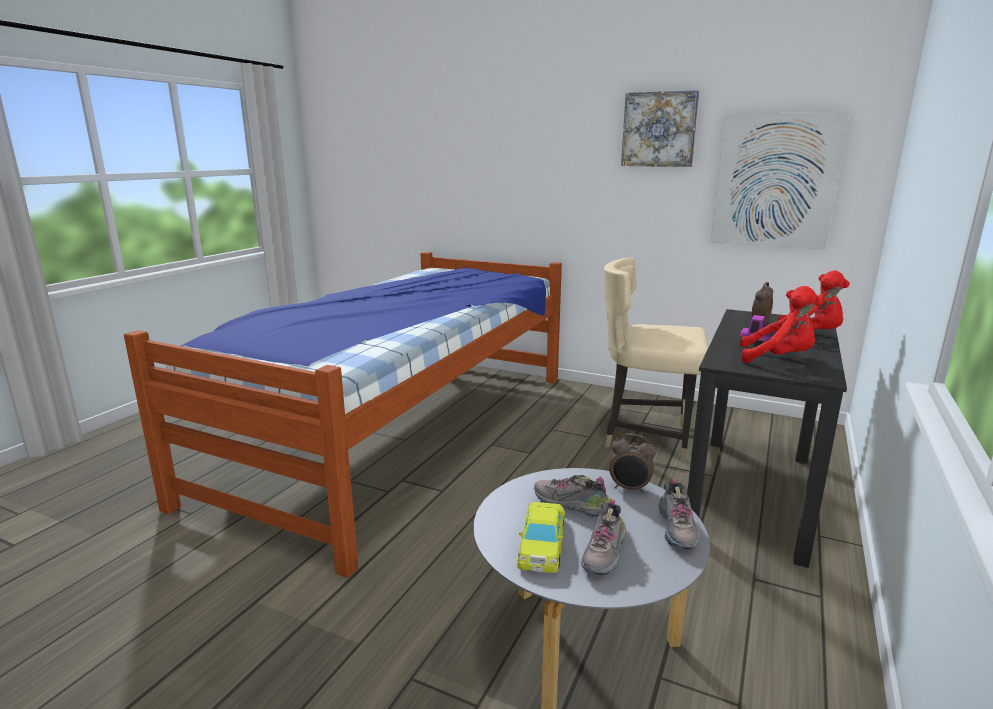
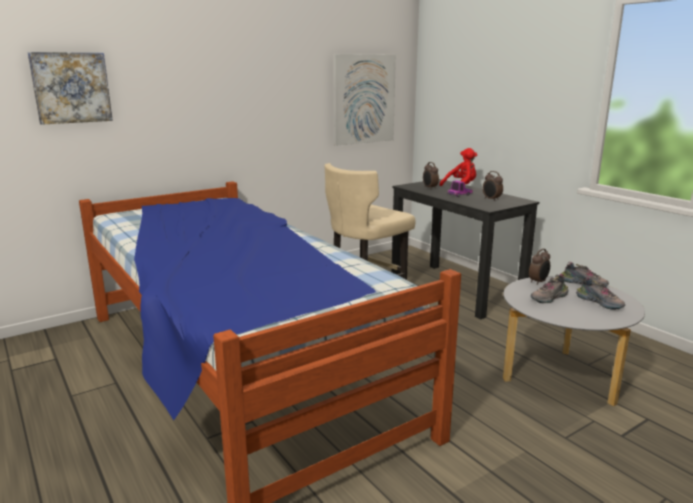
camera: 60 degrees left, 0 degrees up
yellow toy car [517,502,565,573] -> none
picture [621,90,699,167] -> picture moved to [27,52,113,125]
red plush toy [740,286,822,363] -> alarm clock [483,171,503,201]

